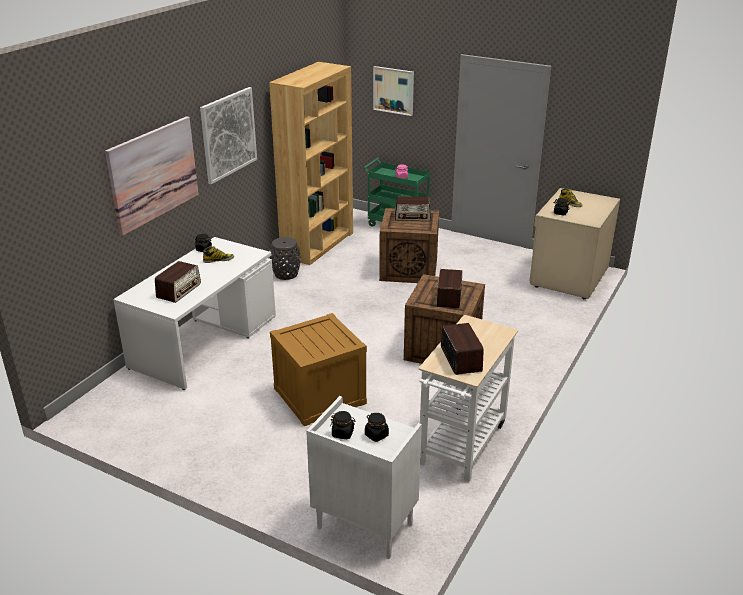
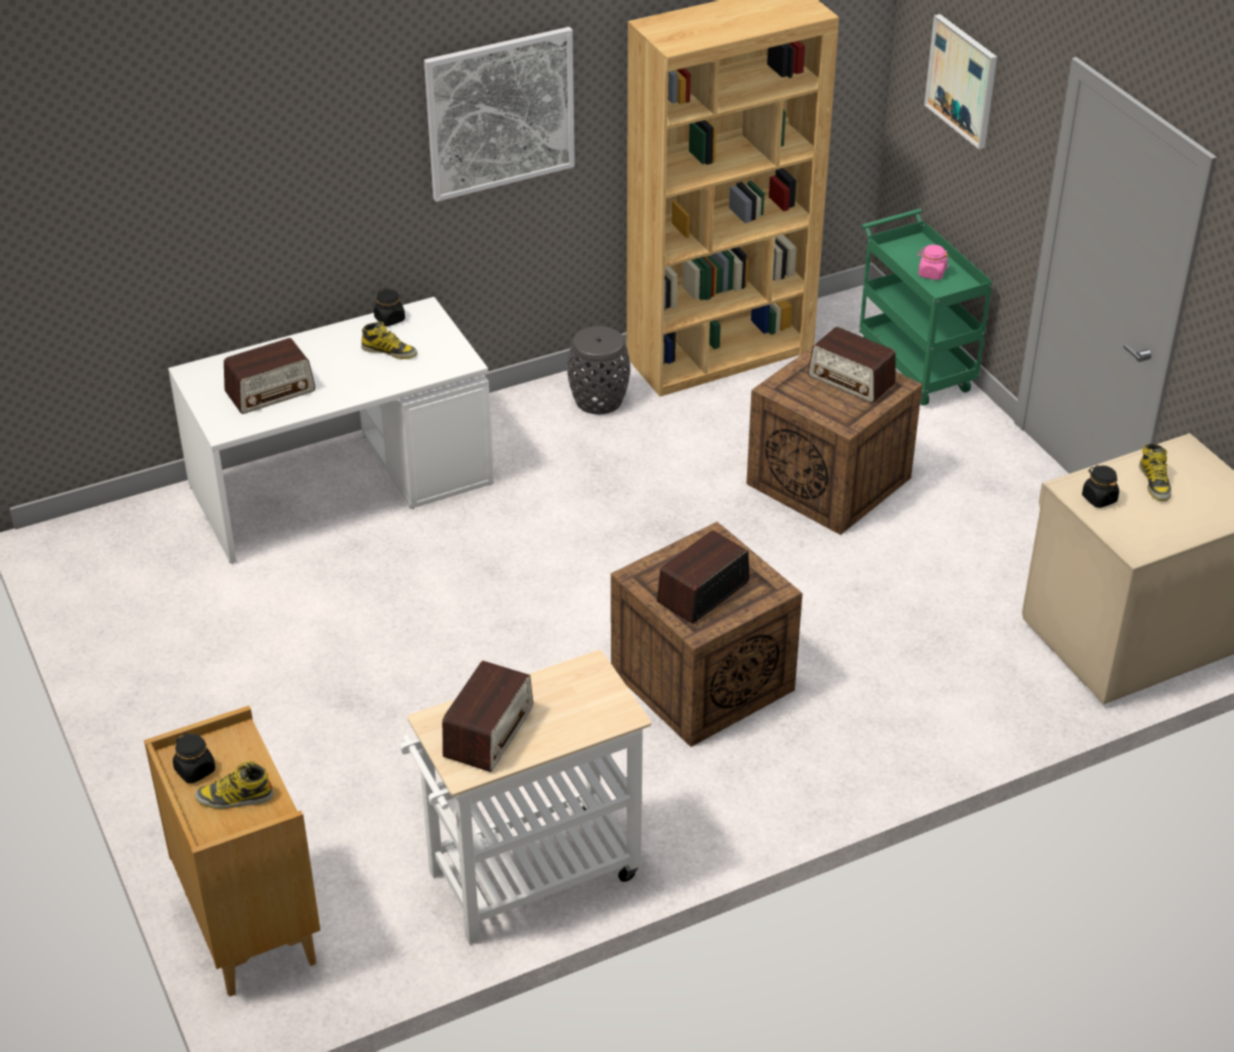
camera: 35 degrees right, 10 degrees up
picture [105,116,199,236] -> none
crate [270,313,367,426] -> none
white cabinet [306,396,422,559] -> brown cabinet [144,706,321,996]
black jar [365,413,389,442] -> boot [195,761,274,809]

